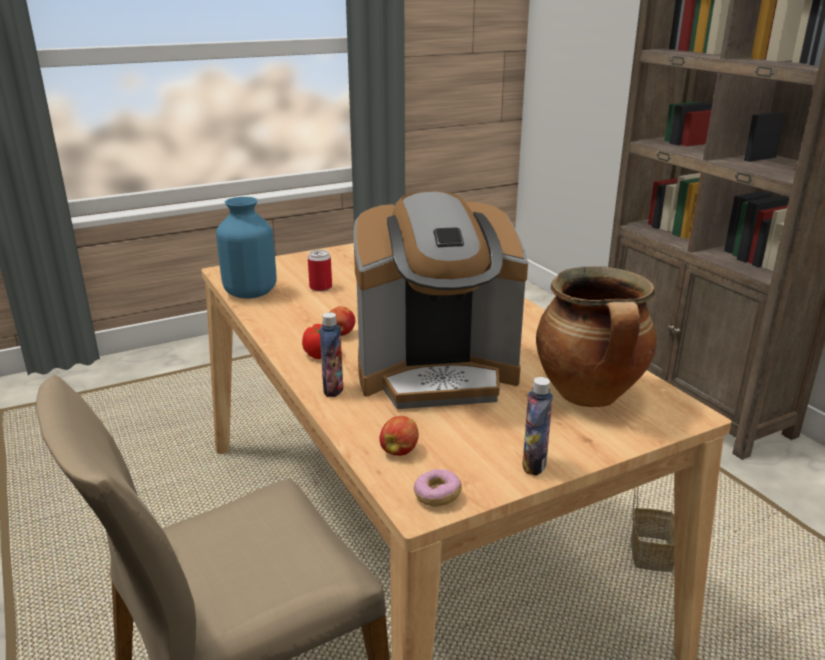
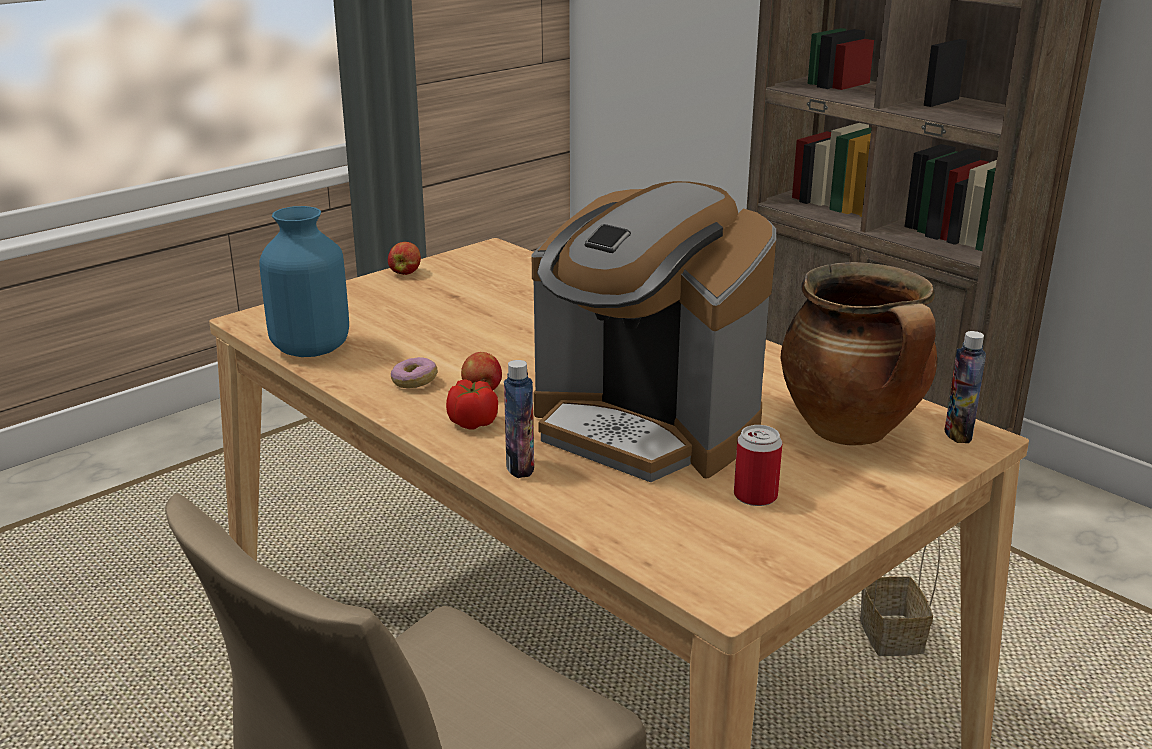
camera: 15 degrees left, 0 degrees up
can [308,250,332,291] -> can moved to [734,425,782,506]
coffee machine [354,191,528,409] -> coffee machine turned 60 degrees clockwise [532,181,776,482]
apple [379,416,419,456] -> apple moved to [388,242,421,275]
donut [414,469,462,507] -> donut moved to [391,357,437,388]
bottle [523,377,553,476] -> bottle moved to [945,331,986,443]

